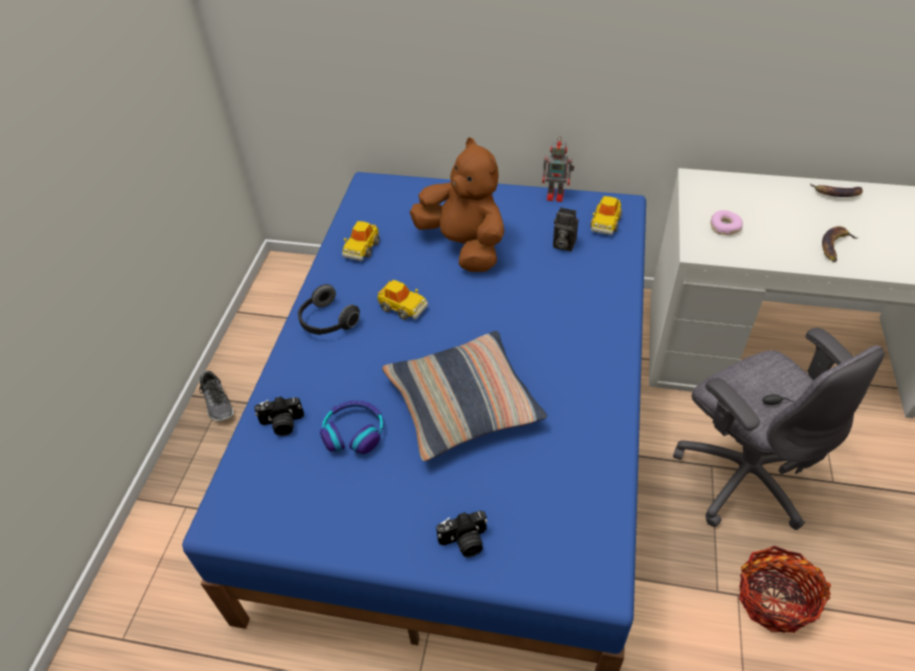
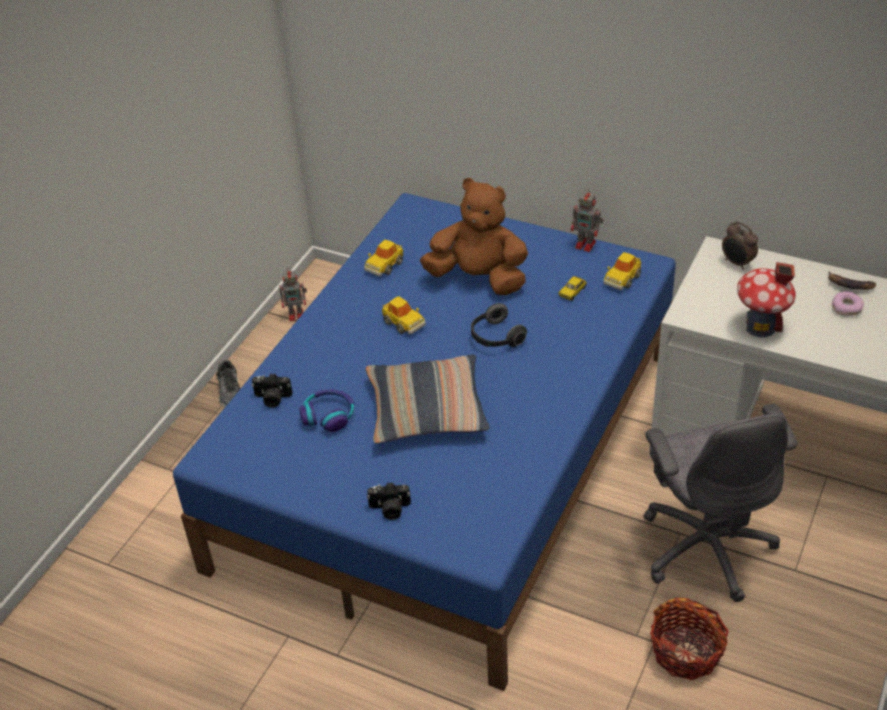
camera: 15 degrees right, 5 degrees down
headphones [298,284,360,335] -> headphones moved to [471,303,527,347]
brown plush toy [410,137,505,272] -> brown plush toy turned 45 degrees counterclockwise [420,178,528,295]
camera [553,207,578,251] -> toy car [558,276,587,301]
donut [710,210,743,235] -> donut moved to [832,291,864,316]
banana [822,226,859,262] -> none
none -> toy robot [279,268,307,321]
none -> alarm clock [722,221,758,270]
none -> toy house [737,262,796,337]

